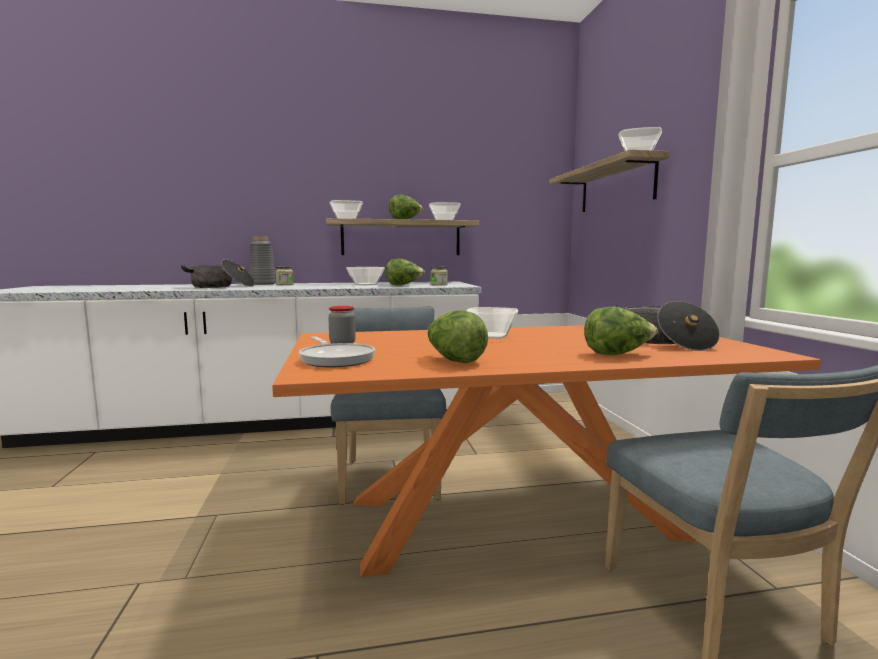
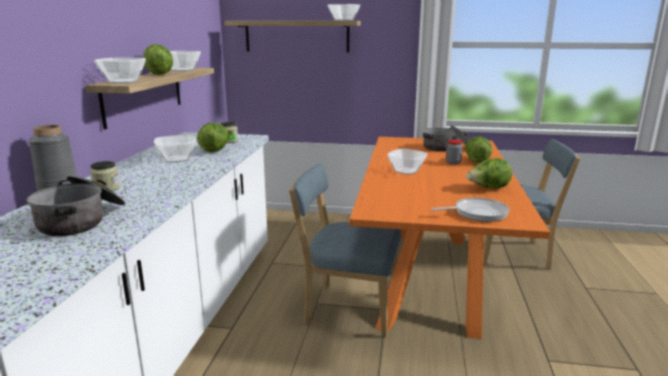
camera: 70 degrees left, 10 degrees up
jar [328,306,356,344] -> jar moved to [446,140,463,165]

